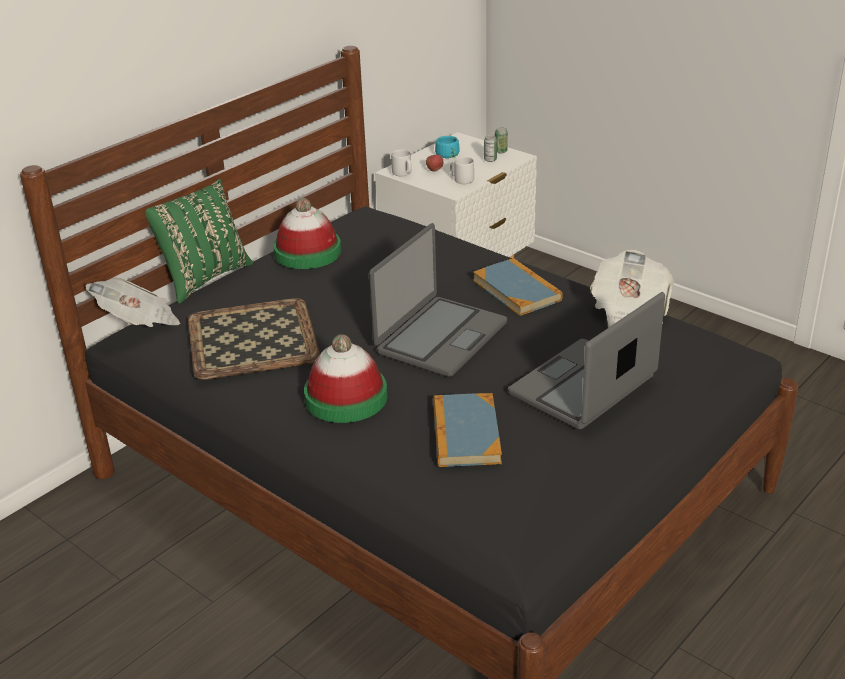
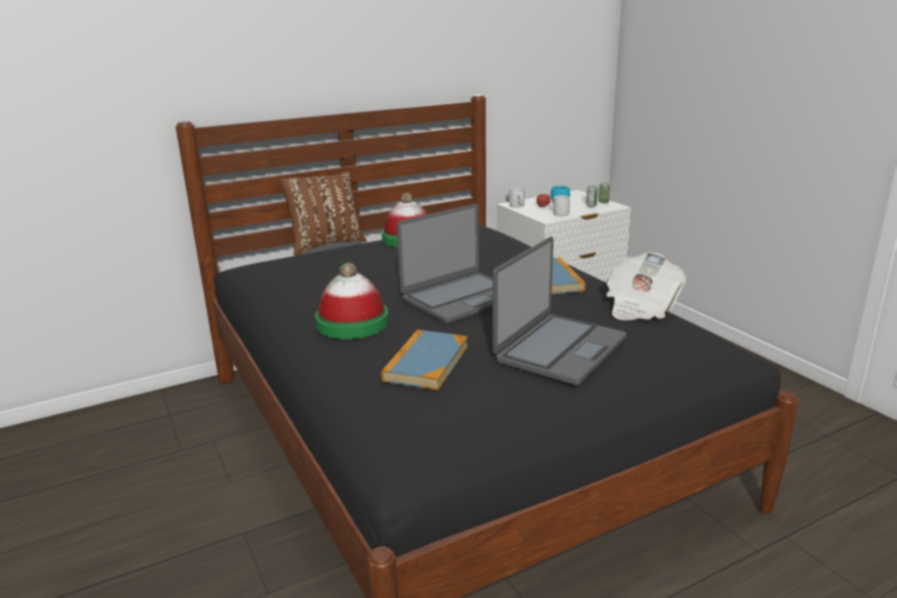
camera: 20 degrees right, 10 degrees down
newspaper [85,277,181,327] -> none
green pillow [146,179,253,304] -> brown pillow [281,171,367,256]
tray [188,298,320,380] -> none
laptop [508,292,665,429] -> laptop turned 150 degrees clockwise [493,237,627,385]

